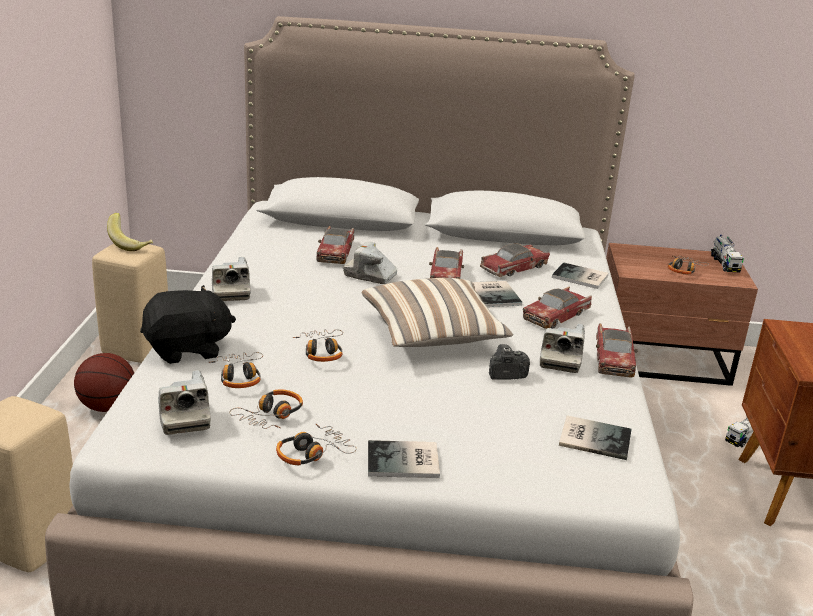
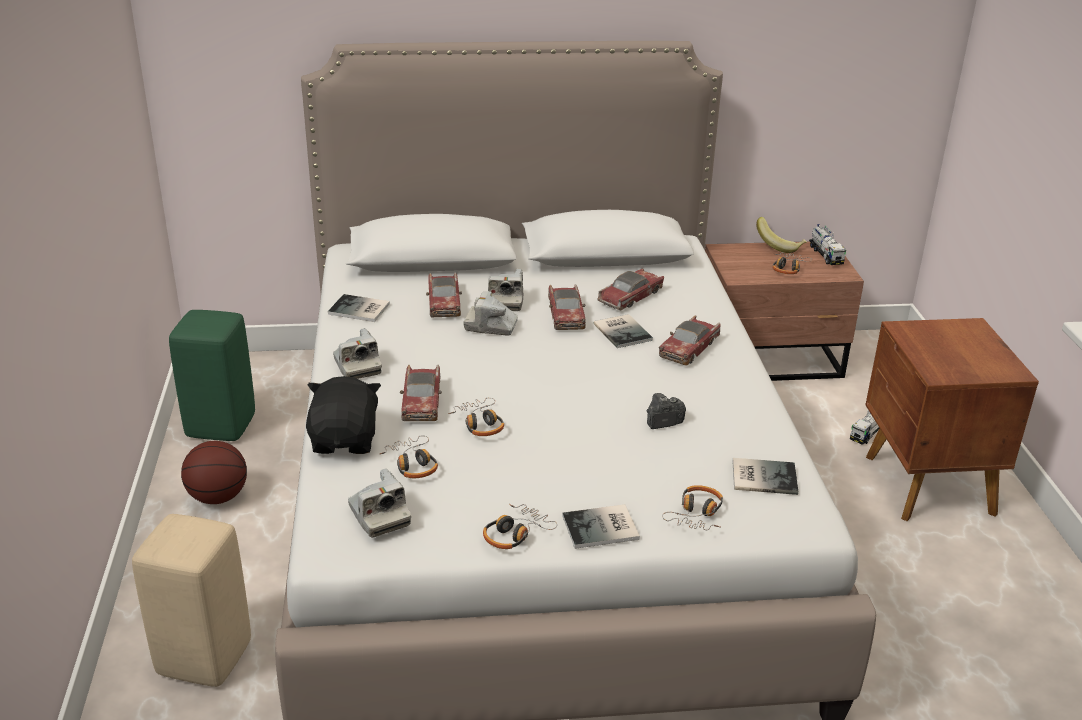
camera: 10 degrees left, 5 degrees up
beige stool [92,244,168,363] -> green stool [169,310,255,441]
banana [107,213,153,251] -> banana moved to [756,217,807,253]
black plush toy [140,285,236,364] -> black plush toy turned 60 degrees counterclockwise [306,376,381,454]
headphones [229,389,303,429] -> headphones moved to [662,485,723,530]
pillow [362,278,513,347] -> none
camera [540,324,585,373] -> camera moved to [488,269,524,311]
book [552,262,609,289] -> book moved to [328,294,390,322]
toy car [596,323,638,378] -> toy car moved to [400,365,442,421]

